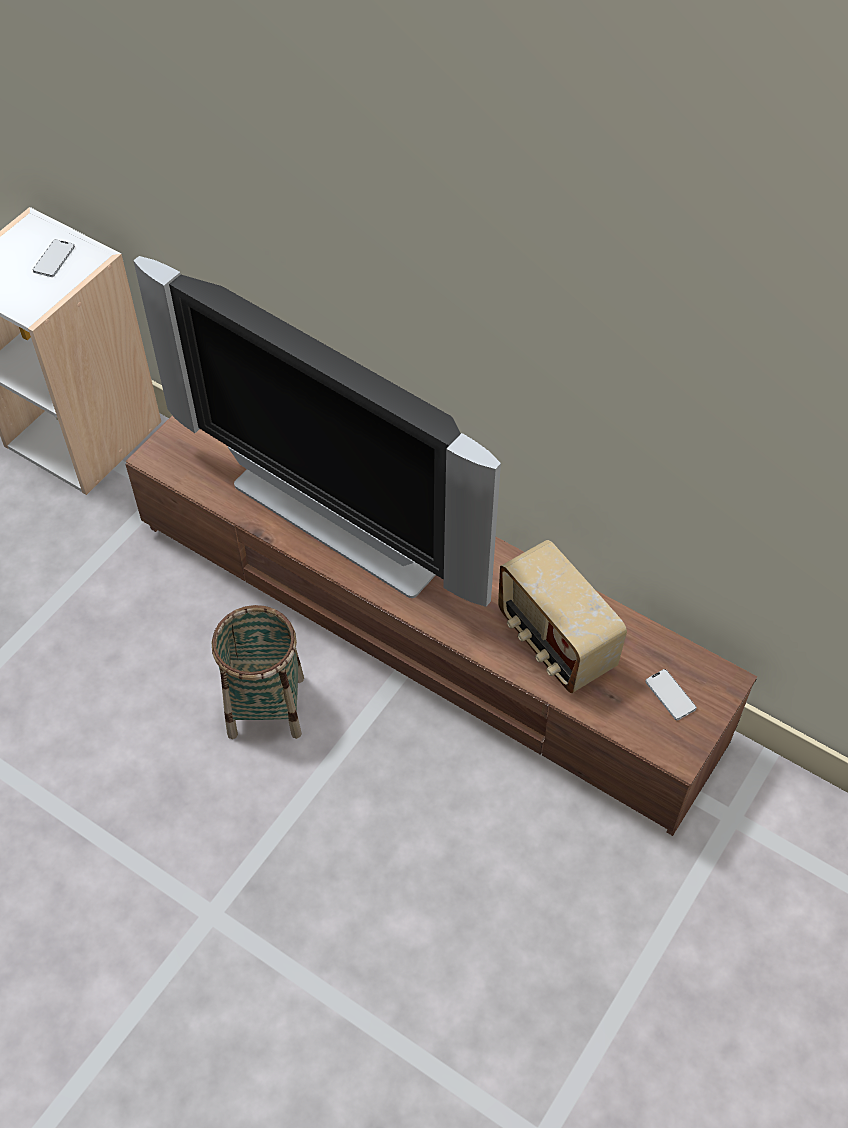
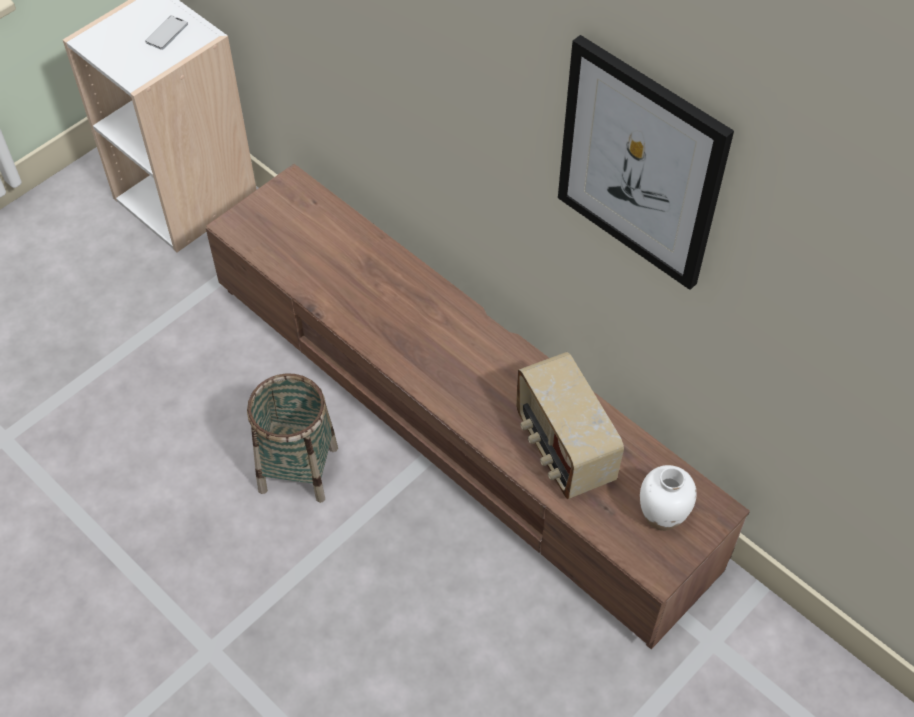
camera: 10 degrees right, 0 degrees up
television [133,256,501,607] -> none
phone [645,669,697,720] -> white vase [640,465,697,531]
none -> picture [558,35,734,290]

